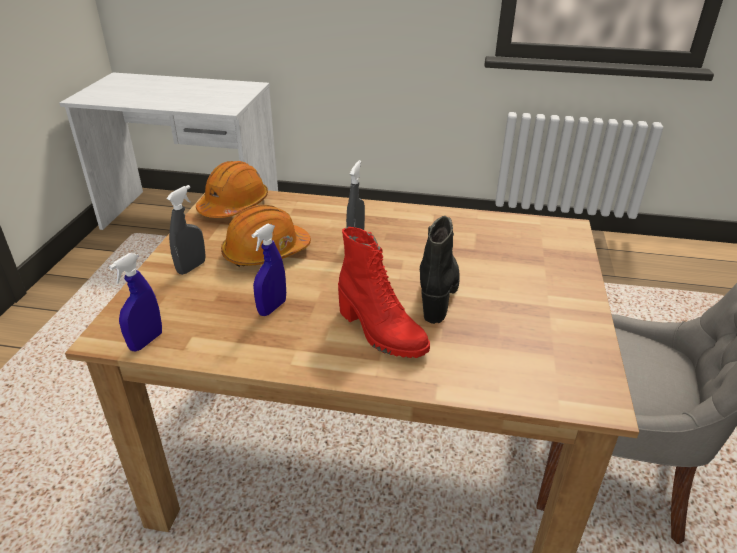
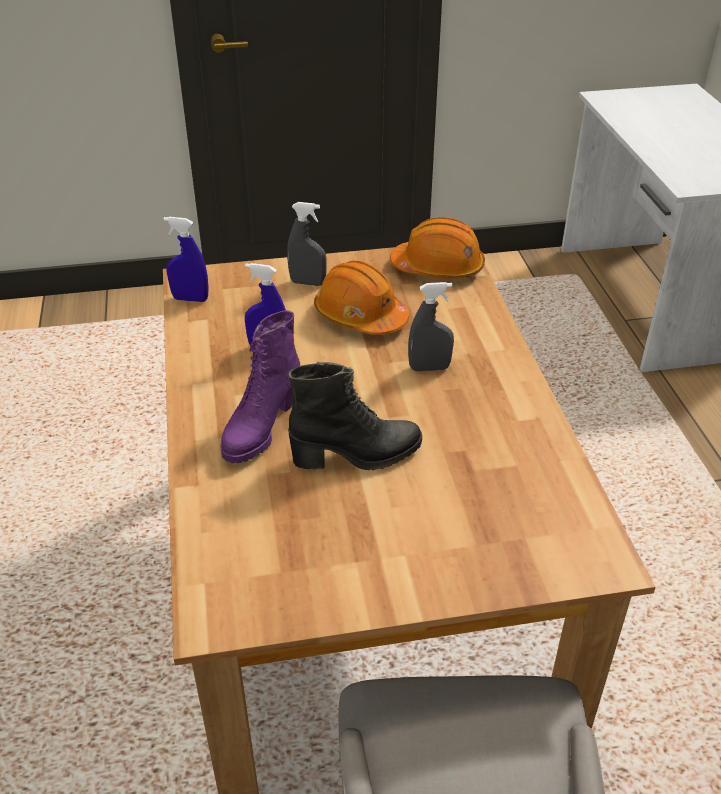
camera: 70 degrees right, 5 degrees up
red boot [338,227,430,358] -> purple boot [221,310,300,463]

